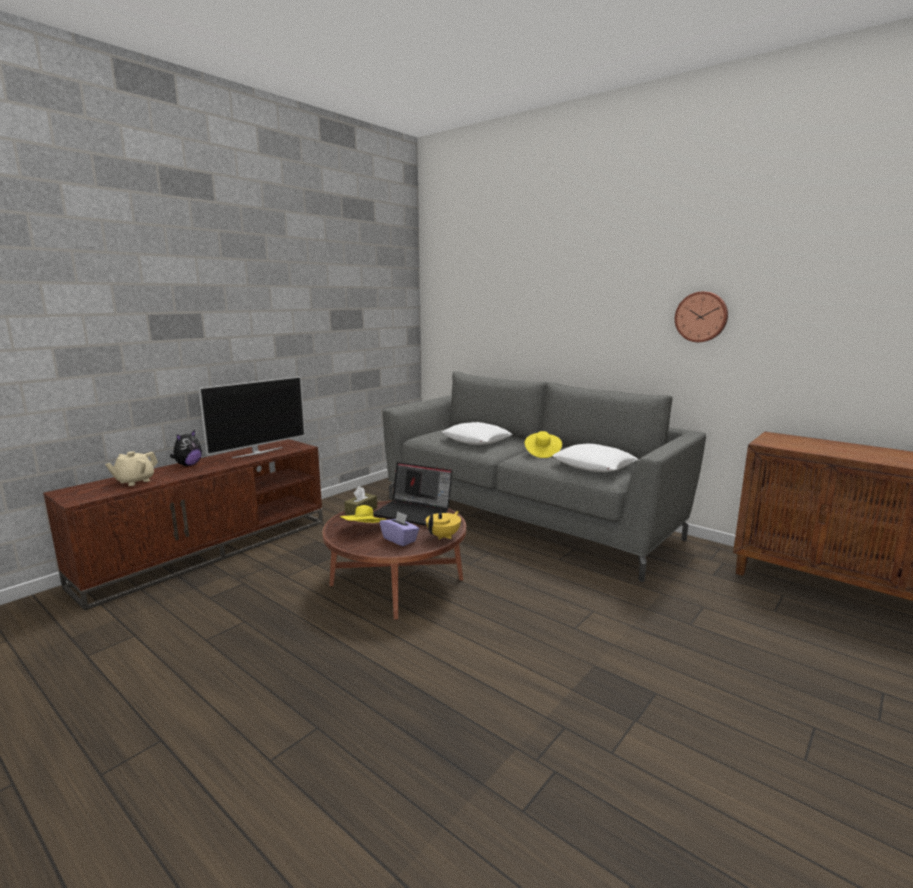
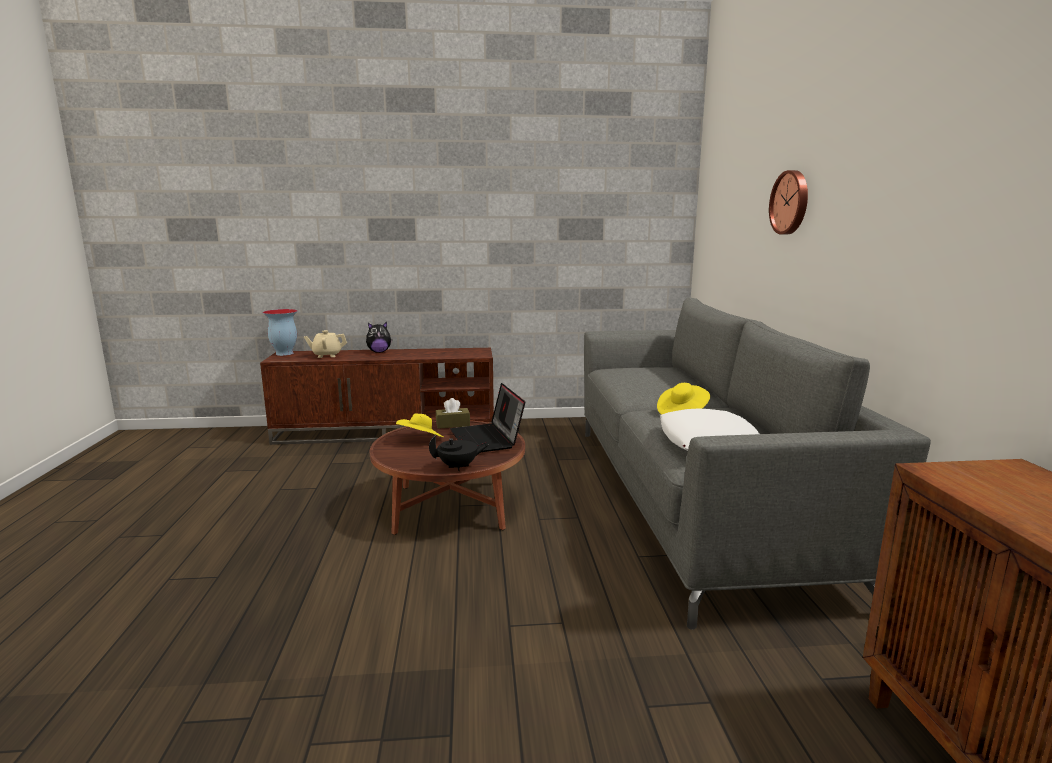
camera: 45 degrees right, 0 degrees up
television [199,376,305,458] -> none
purple tissue box [380,511,419,546] -> none
yellow teapot [426,511,461,540] -> black teapot [429,436,488,471]
white pillow [442,422,513,445] -> none
wall clock [675,291,728,342] -> wall clock moved to [769,170,808,234]
none -> vase [262,309,298,356]

